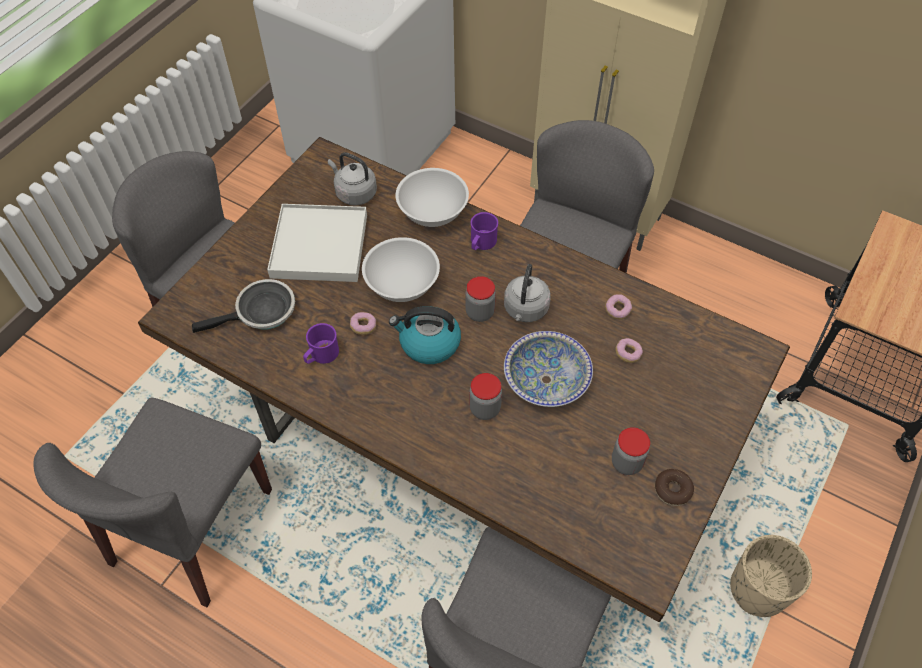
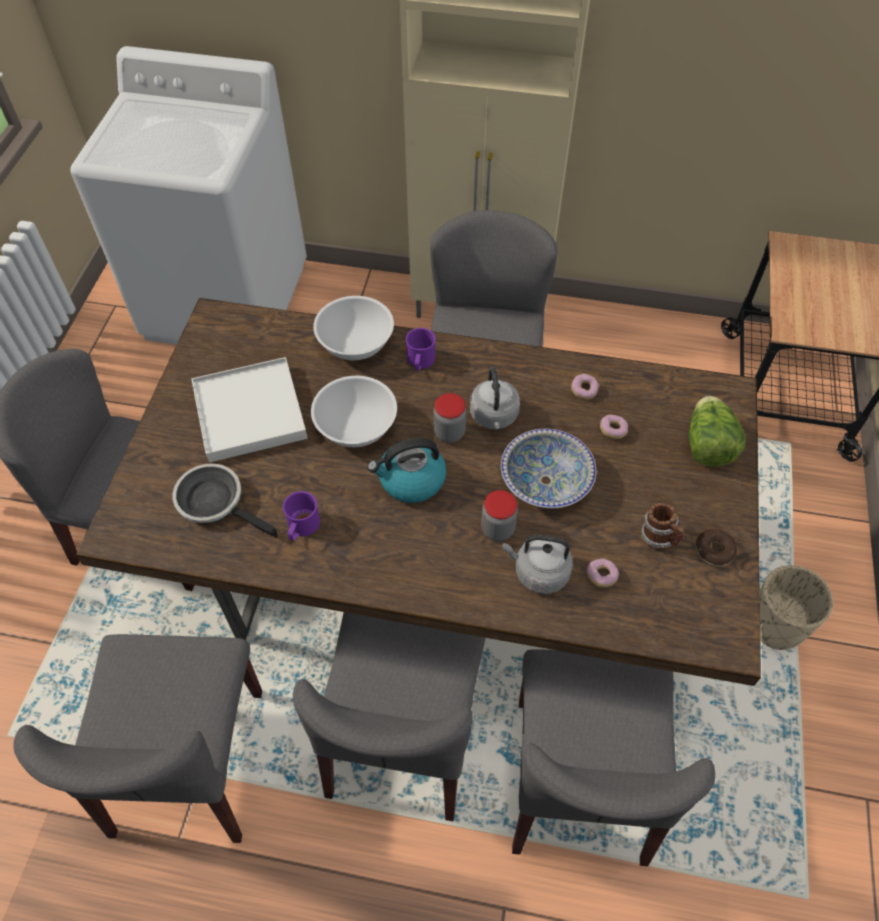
camera: 20 degrees left, 0 degrees up
frying pan [192,279,295,333] -> frying pan turned 105 degrees counterclockwise [173,464,277,538]
grey kettle [328,153,377,205] -> grey kettle moved to [502,535,573,594]
donut [350,312,376,335] -> donut moved to [586,559,619,588]
jar [612,427,650,475] -> mug [641,503,684,549]
none -> grey chair [293,612,486,821]
none -> lettuce [688,396,746,467]

